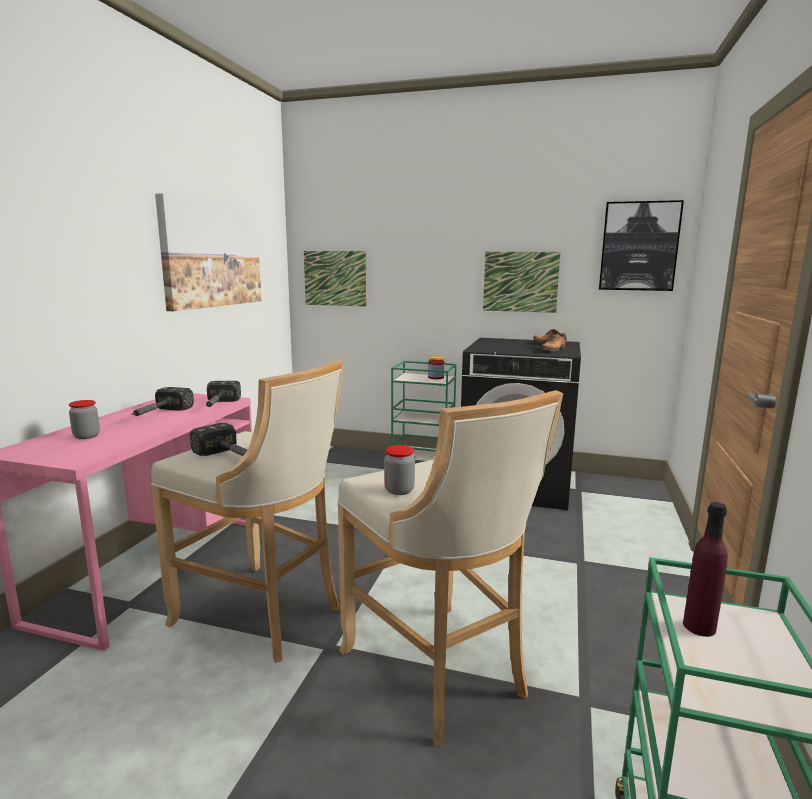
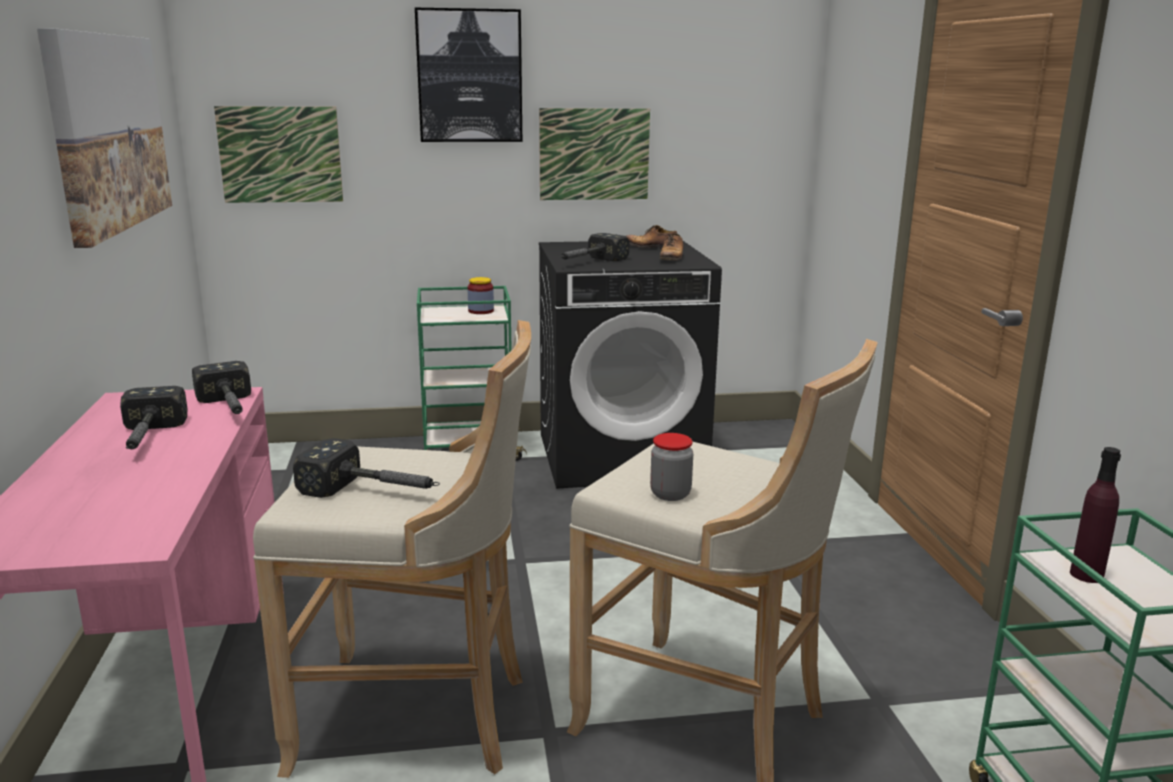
camera: 25 degrees left, 5 degrees up
jar [69,400,100,439] -> none
picture [599,200,684,291] -> picture moved to [415,8,522,142]
none -> hammer [559,233,629,261]

